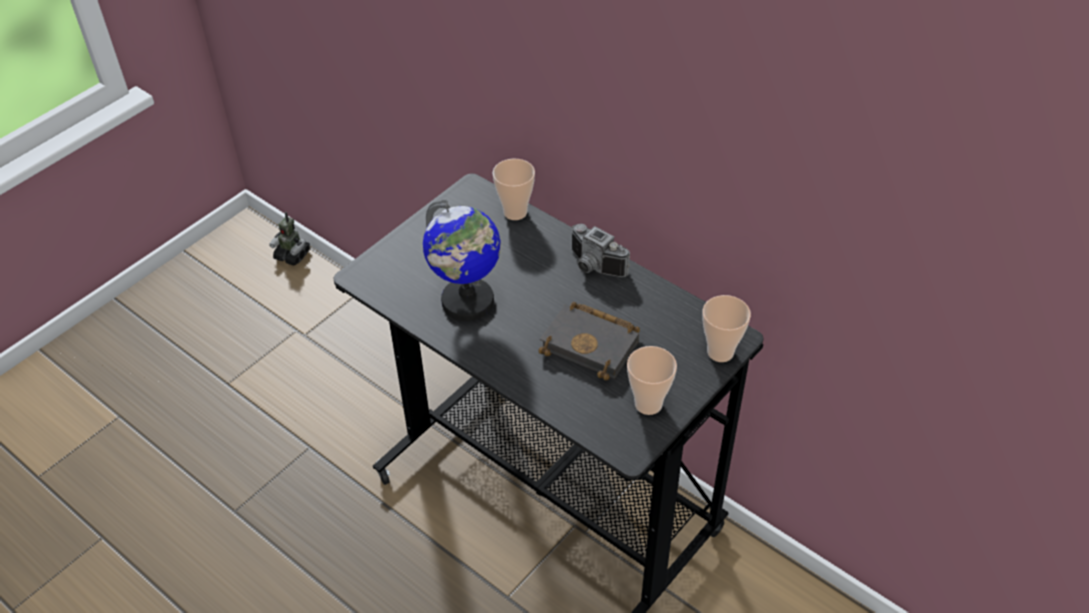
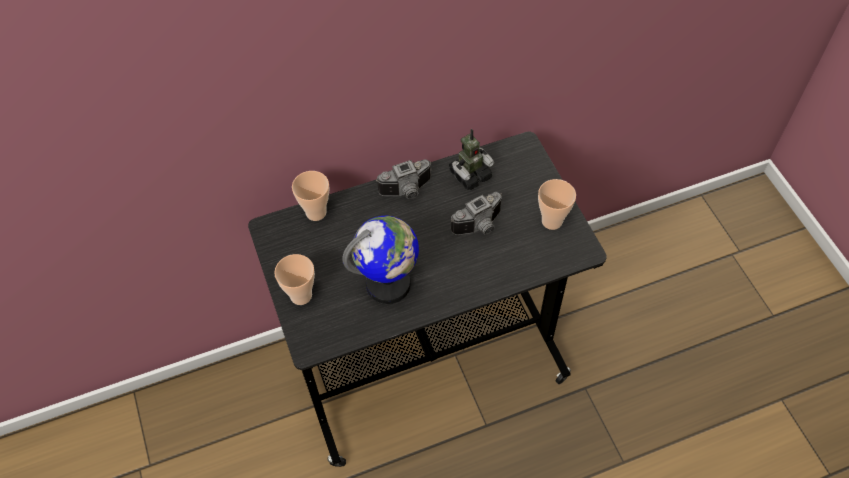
camera: 60 degrees left, 10 degrees up
toy robot [269,212,310,266] -> toy robot moved to [449,129,494,190]
black book [539,302,640,380] -> camera [451,192,502,235]
cup [702,295,751,362] -> cup moved to [274,254,315,305]

